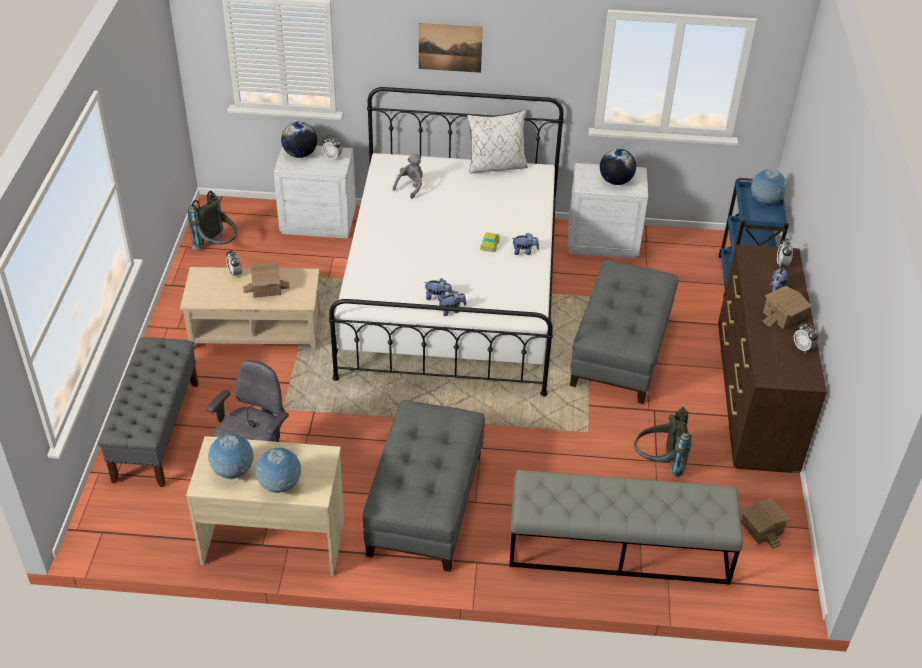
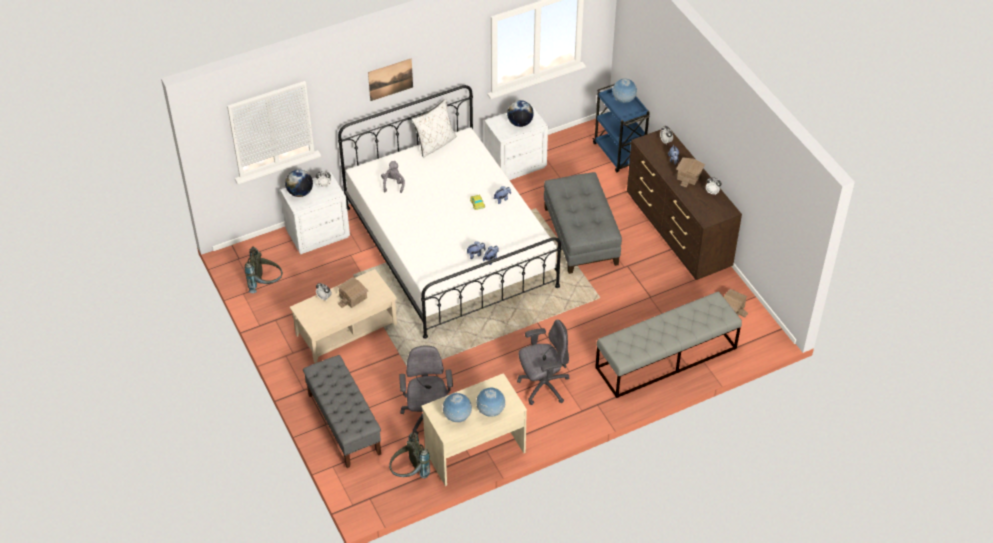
camera: 30 degrees left, 5 degrees up
grey ottoman [363,400,485,572] -> grey office chair [517,319,569,405]
grey backpack [634,407,692,477] -> grey backpack moved to [389,432,430,478]

